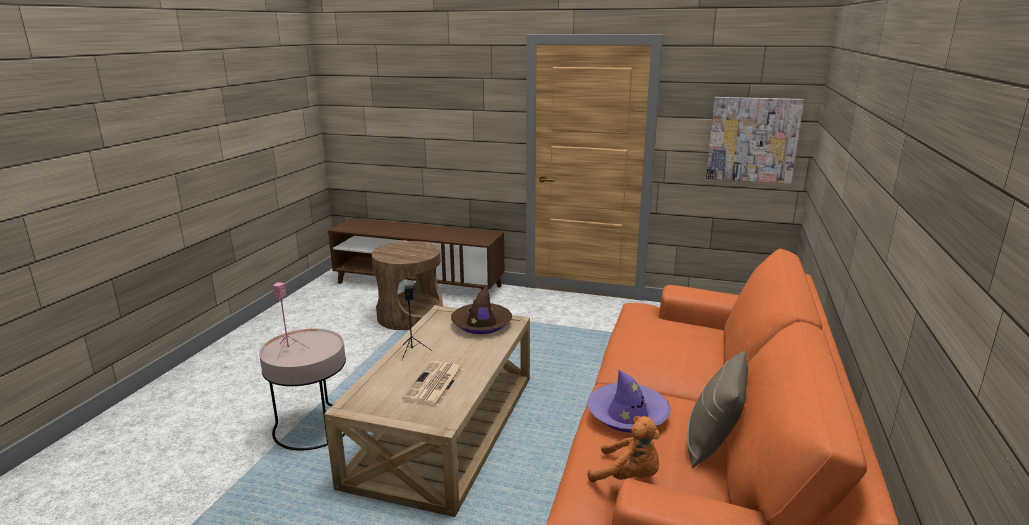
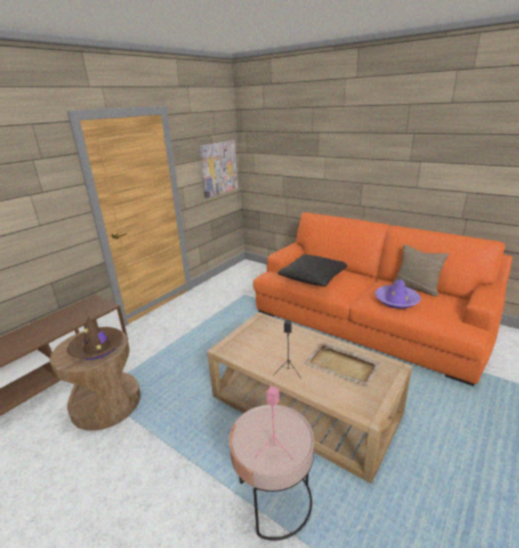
camera: 70 degrees left, 5 degrees up
newspaper [402,361,464,406] -> beige tray [305,342,381,386]
brown hat [451,285,512,334] -> brown hat moved to [67,316,123,360]
orange plush toy [588,416,660,482] -> none
none -> black pillow [278,254,347,287]

